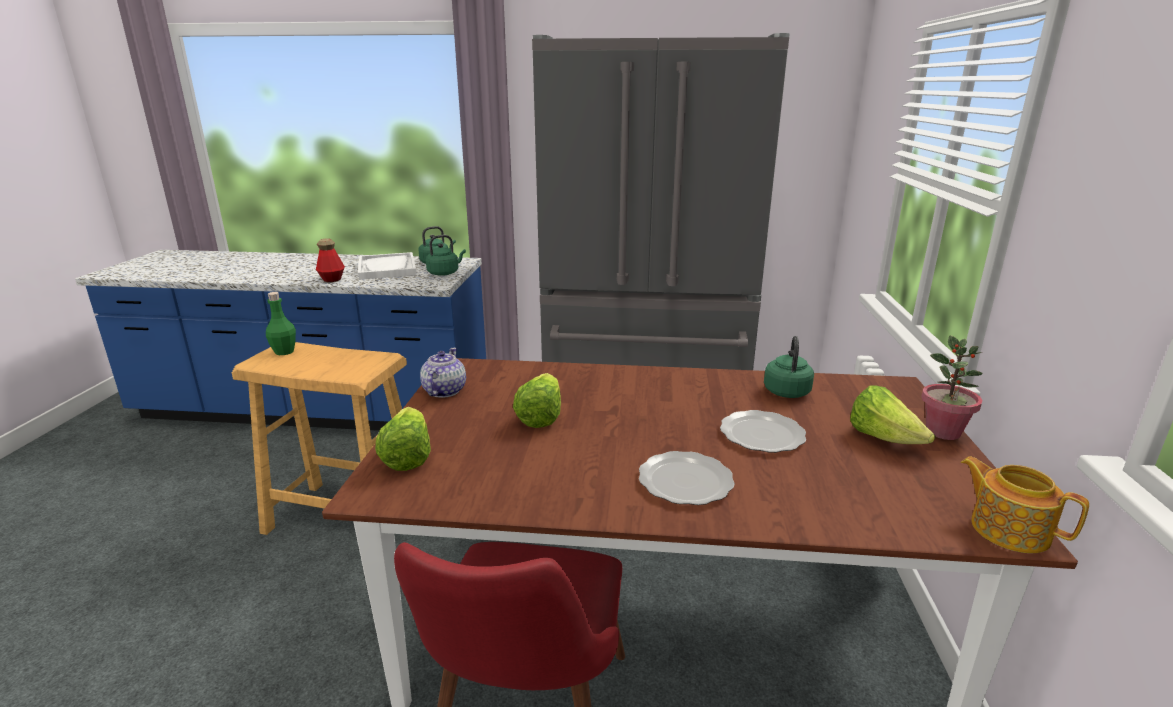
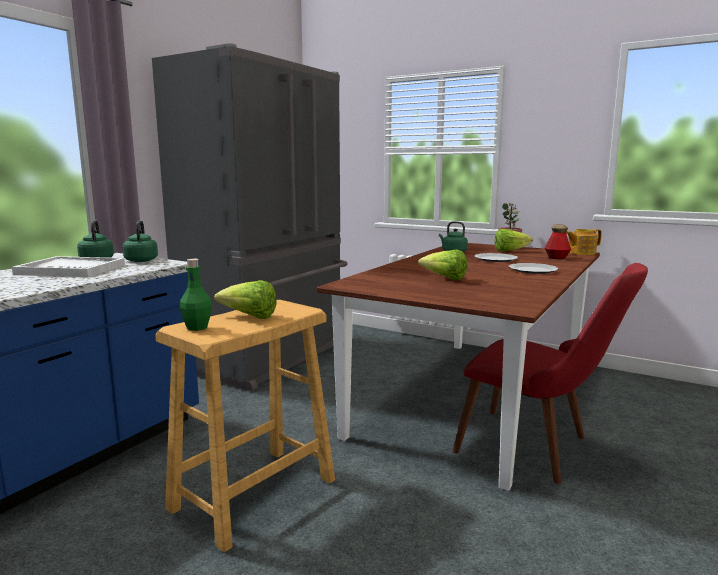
camera: 65 degrees left, 10 degrees down
bottle [316,238,345,282] -> bottle moved to [545,225,571,259]
lettuce [375,407,431,471] -> lettuce moved to [214,280,277,319]
teapot [420,348,466,398] -> none

